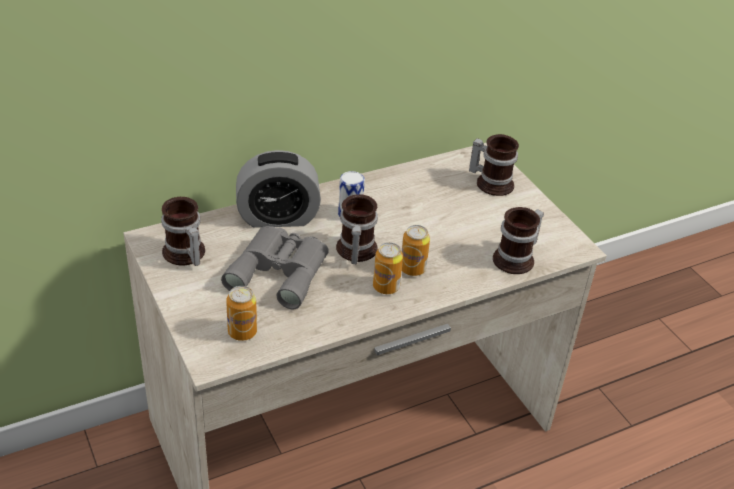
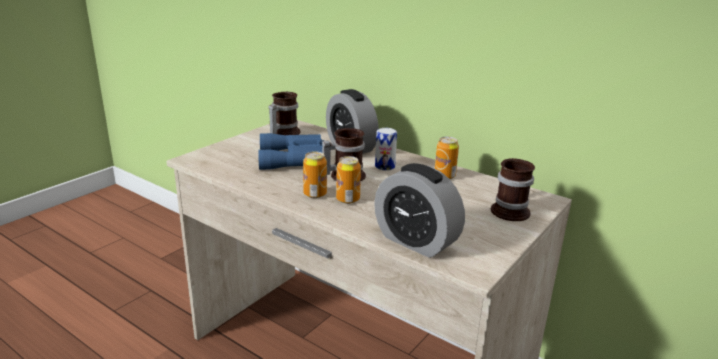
camera: 65 degrees right, 15 degrees down
grey binoculars [221,226,329,309] -> blue binoculars [258,133,331,170]
can [226,286,257,341] -> can moved to [435,137,459,179]
mug [493,207,544,274] -> alarm clock [374,163,465,258]

